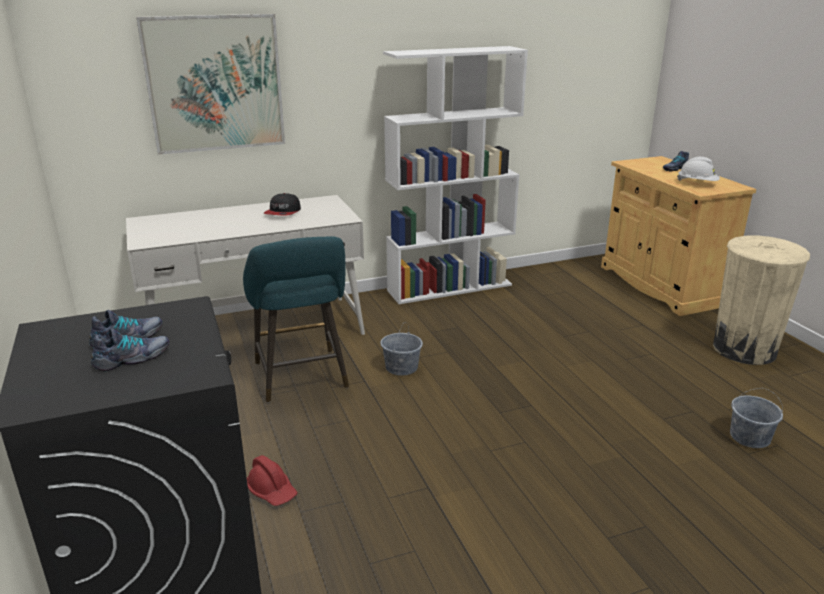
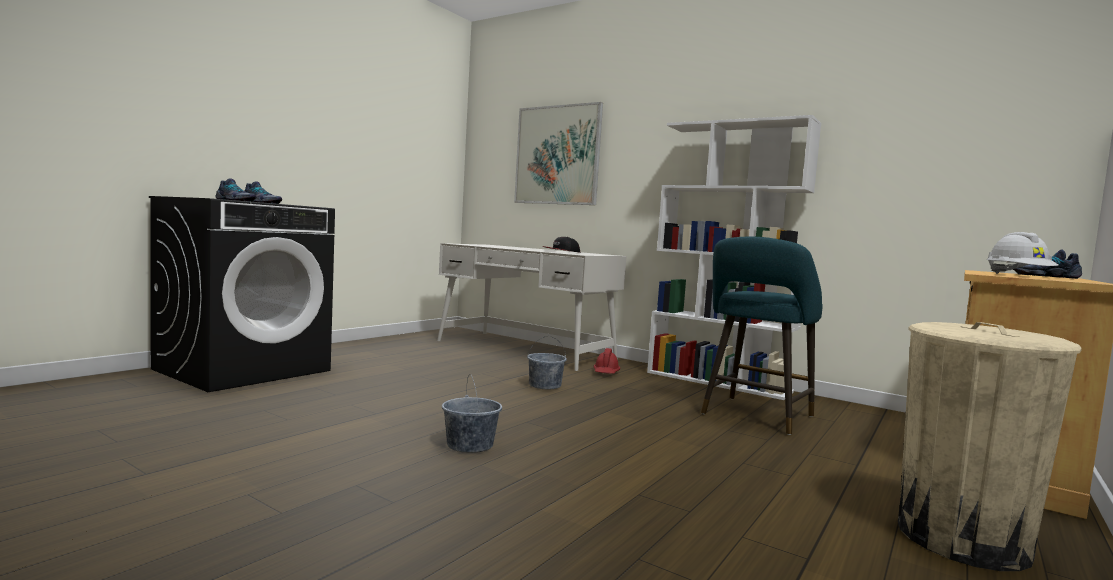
camera: 55 degrees right, 20 degrees down
turquoise stool [243,236,349,403] -> turquoise stool moved to [701,237,823,435]
red hard hat [247,455,298,506] -> red hard hat moved to [593,348,620,374]
grey bucket [730,388,783,448] -> grey bucket moved to [442,374,502,453]

